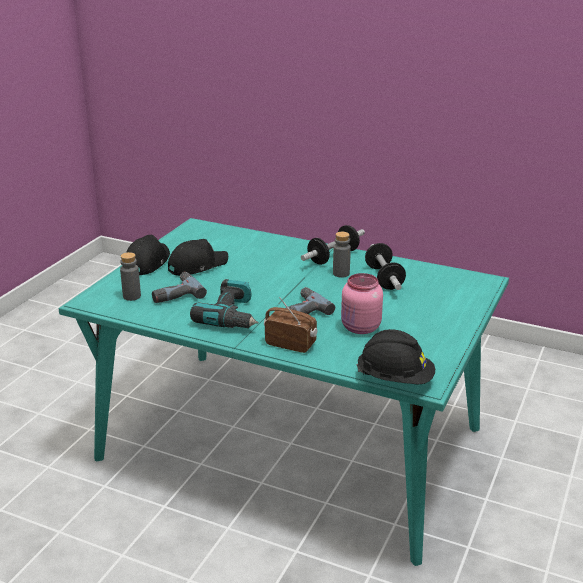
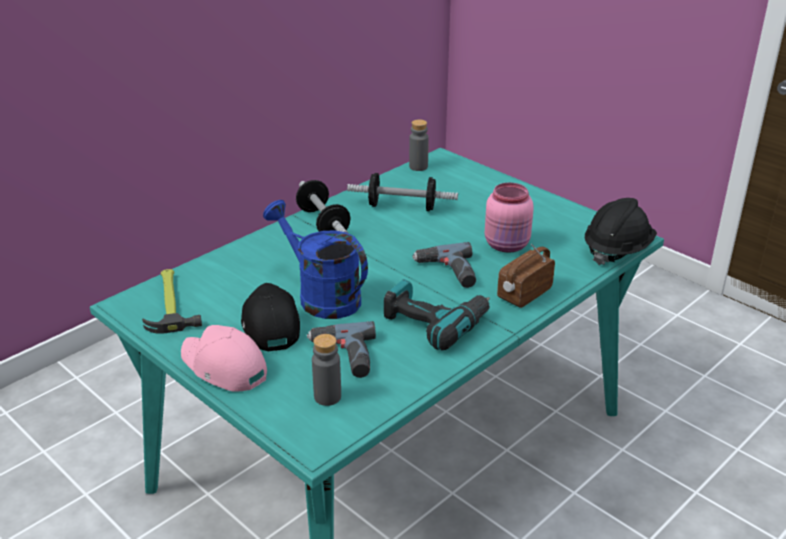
camera: 70 degrees left, 5 degrees up
black cap [126,235,170,275] -> pink cap [181,325,267,392]
grey bottle [333,232,351,278] -> grey bottle moved to [409,119,429,171]
none -> hammer [142,269,202,334]
none -> blue watering can [263,200,368,319]

